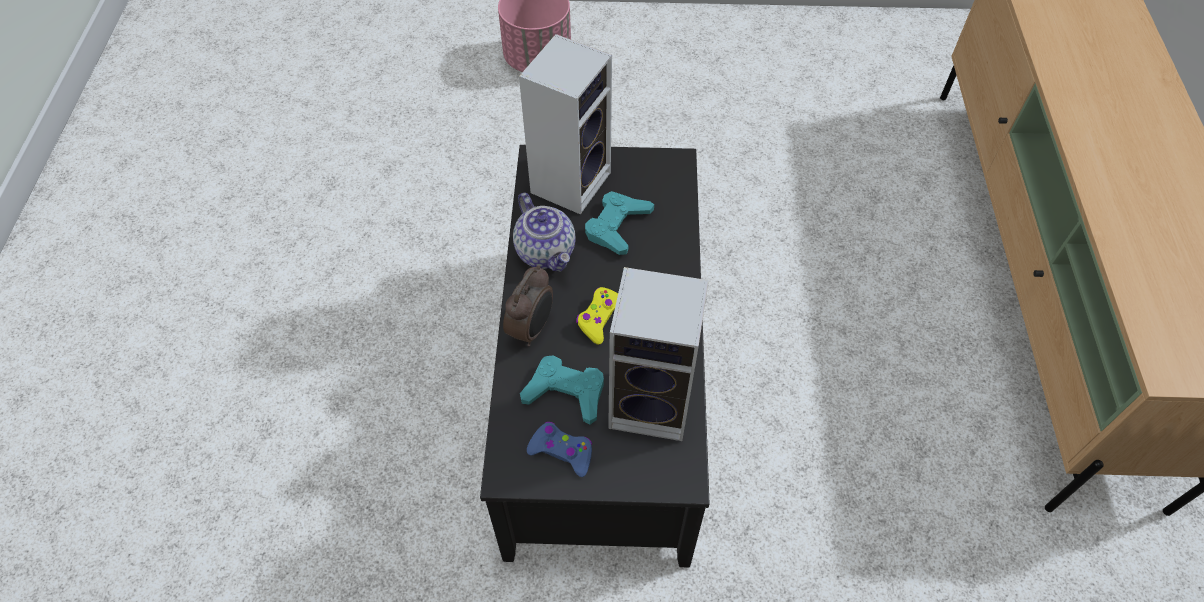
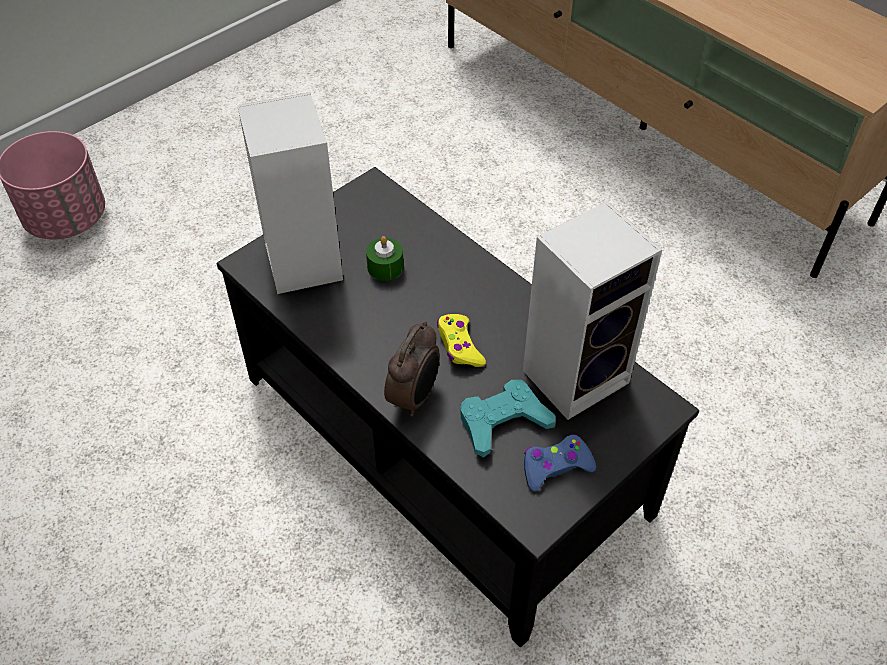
camera: 45 degrees left, 5 degrees down
alarm clock [503,265,553,347] -> alarm clock turned 45 degrees clockwise [384,321,440,417]
teapot [513,193,576,272] -> none
turquoise game controller [585,191,654,255] -> green candle [366,236,404,281]

